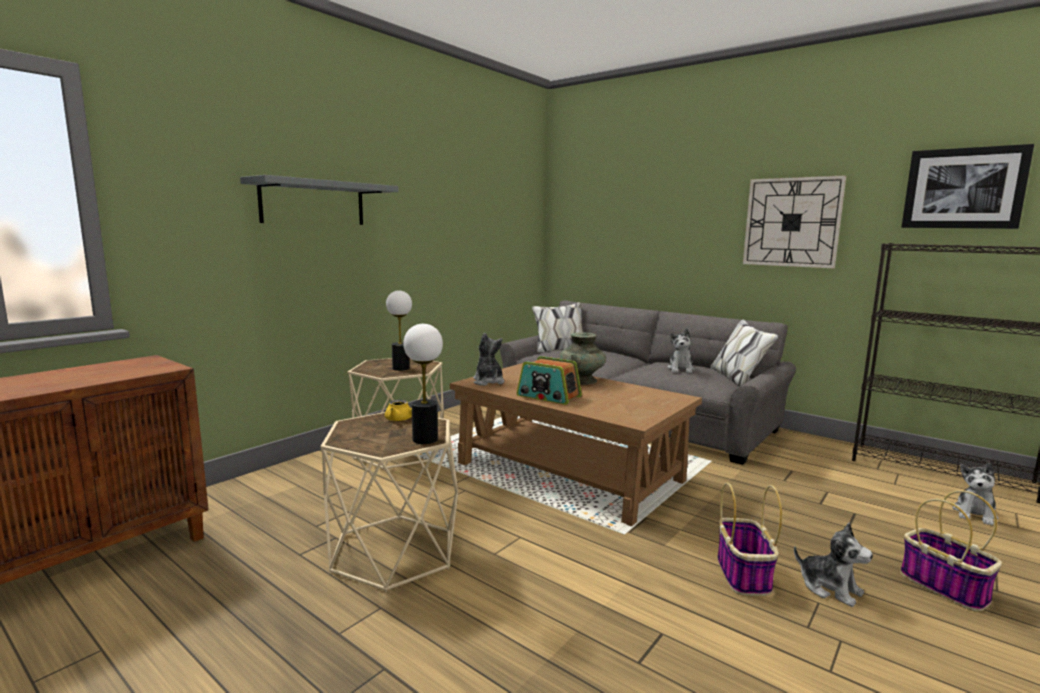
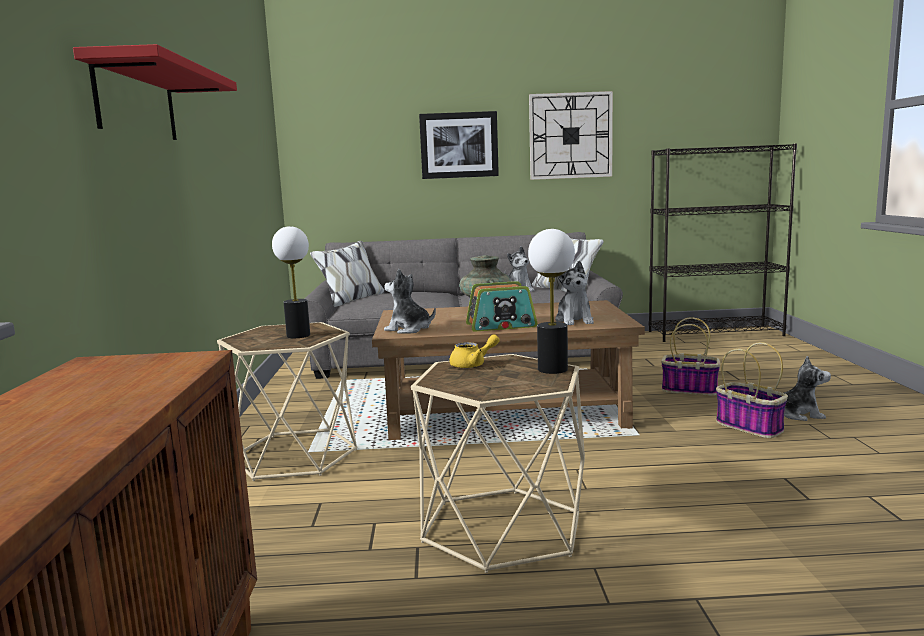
camera: 40 degrees left, 0 degrees up
grey shelf [240,175,399,225] -> red shelf [73,44,237,140]
basket [900,490,1002,612] -> basket moved to [661,317,720,396]
picture [902,144,1034,229] -> picture moved to [419,111,499,179]
plush toy [952,463,998,526] -> plush toy moved to [555,261,594,325]

